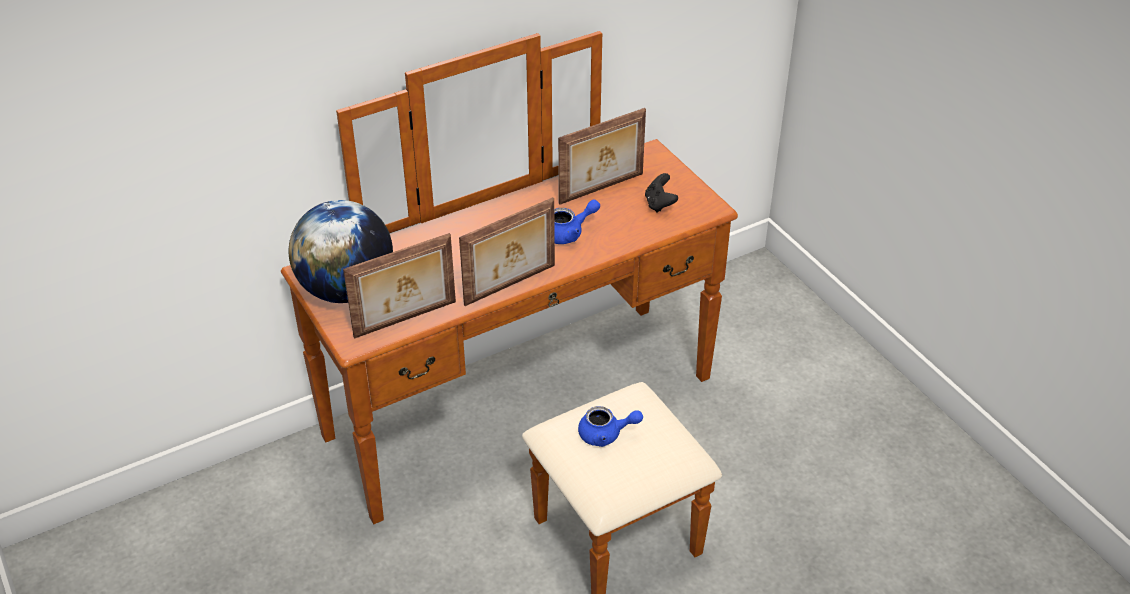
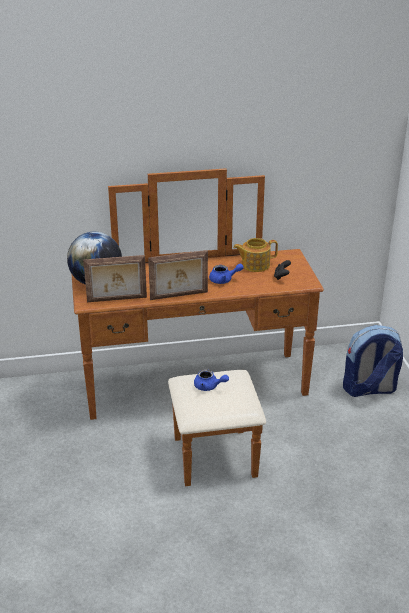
camera: 20 degrees right, 10 degrees down
picture frame [558,108,646,205] -> teapot [233,238,278,272]
none -> backpack [343,325,403,397]

